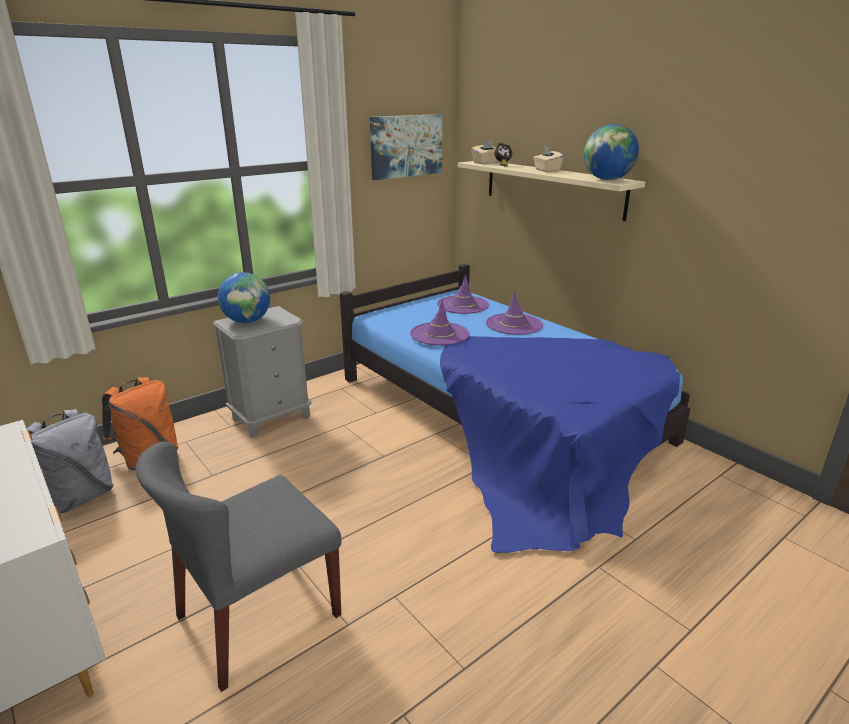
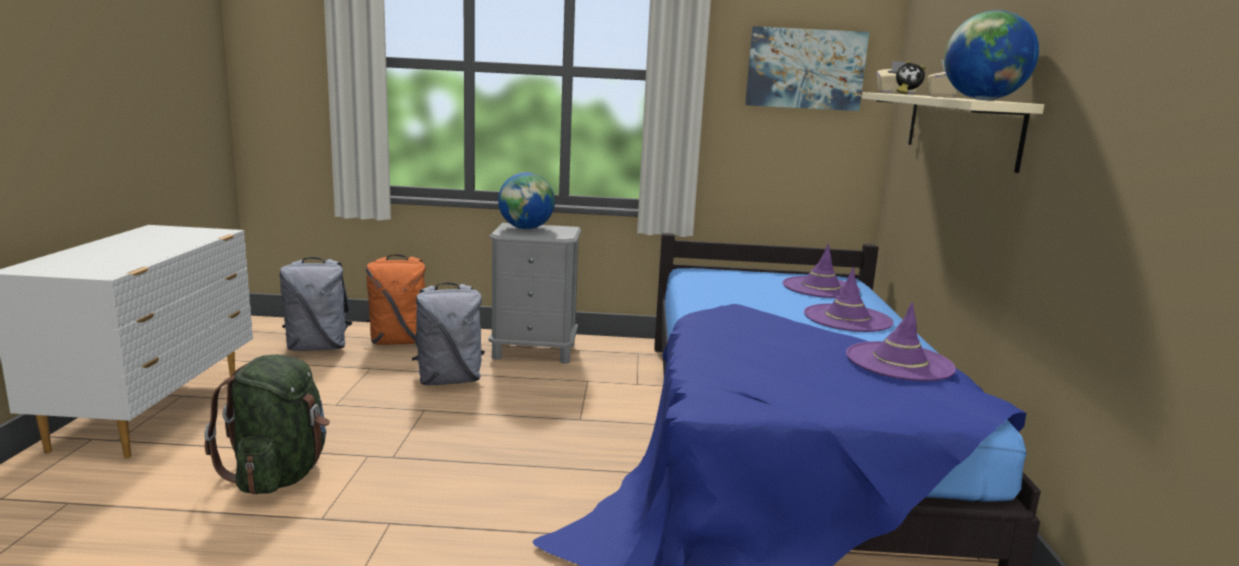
camera: 40 degrees right, 10 degrees down
grey chair [135,442,341,692] -> green backpack [204,354,330,495]
purple hat [410,300,470,345] -> purple hat moved to [846,302,956,381]
none -> grey backpack [412,283,485,385]

